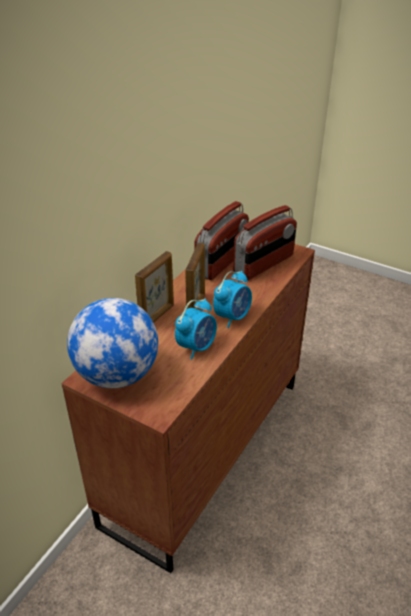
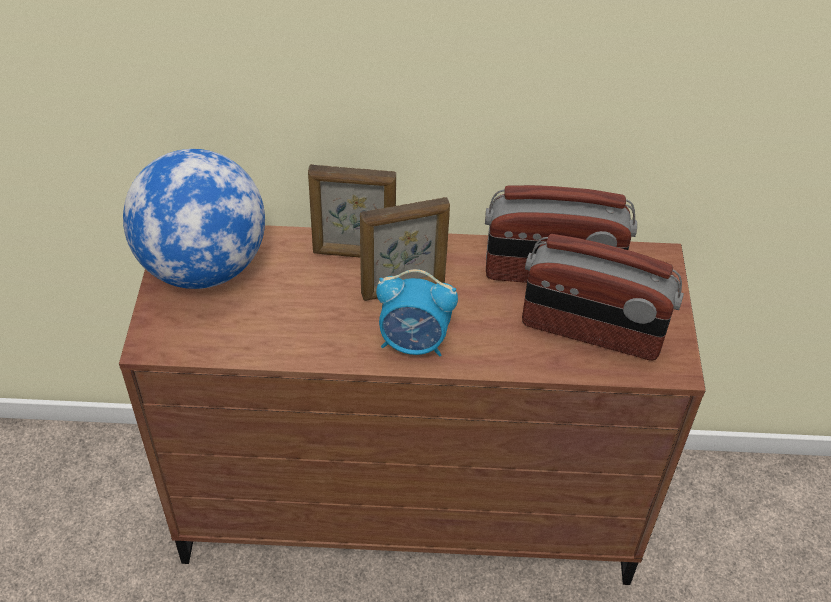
camera: 60 degrees right, 10 degrees up
alarm clock [175,298,217,360] -> none

